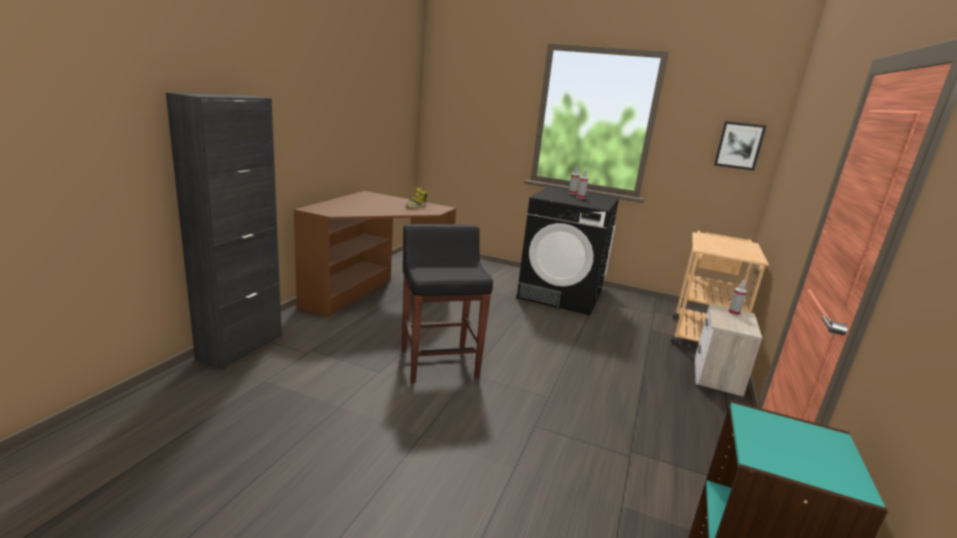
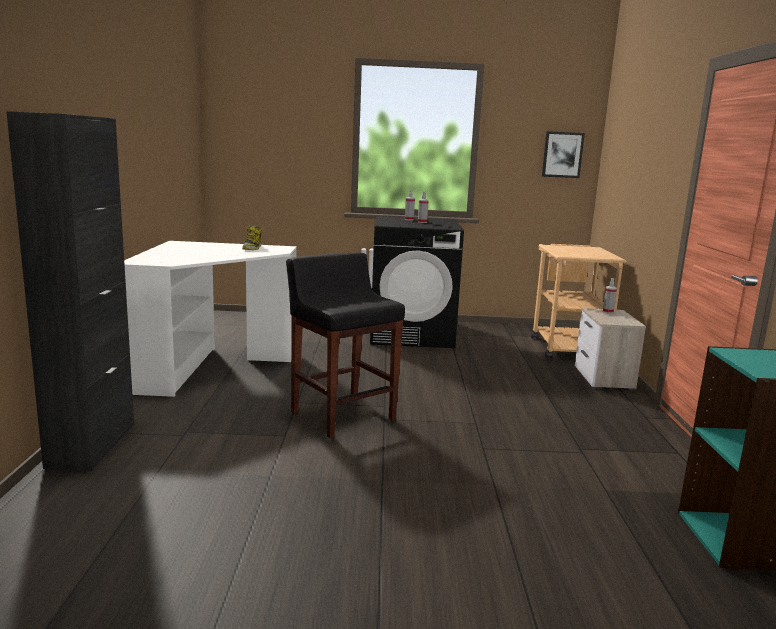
camera: 20 degrees left, 5 degrees down
brown desk [294,191,456,317] -> white desk [124,241,297,397]

